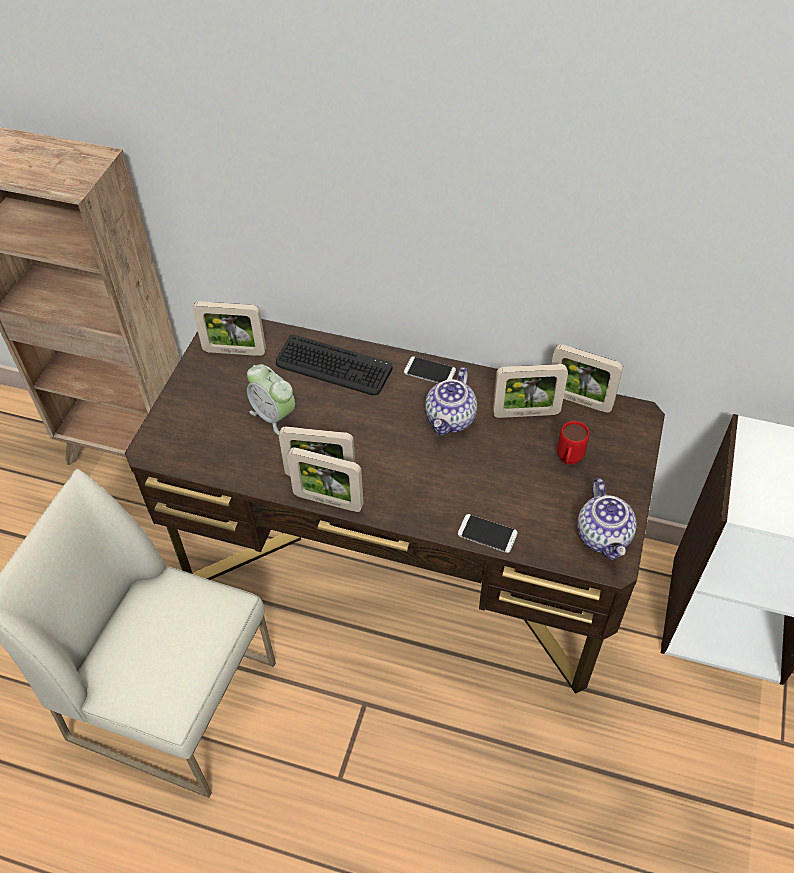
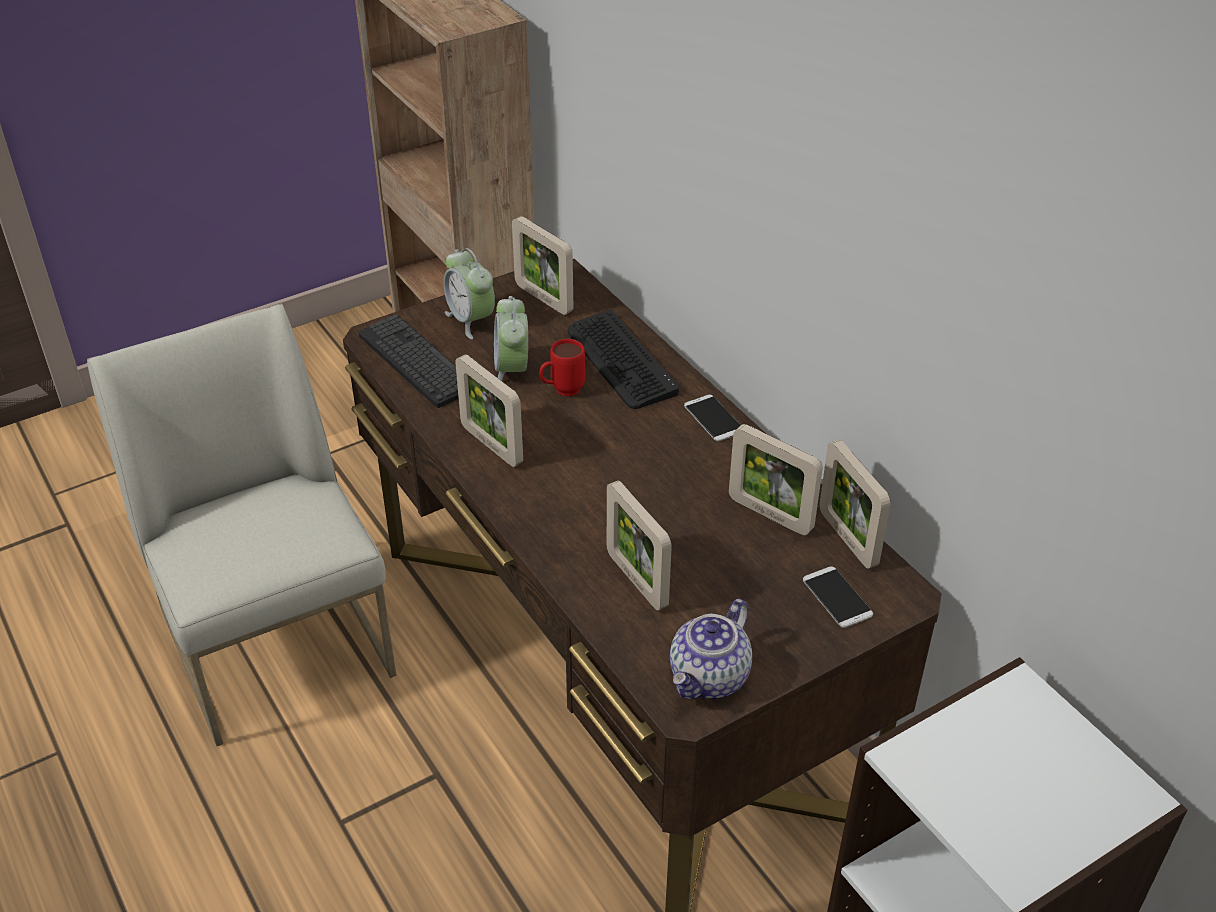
camera: 40 degrees right, 10 degrees down
picture frame [287,447,364,512] -> picture frame moved to [607,481,672,611]
teapot [425,367,477,435] -> none
phone [458,514,518,553] -> phone moved to [803,566,873,628]
red mug [557,421,589,465] -> red mug moved to [539,339,585,396]
none -> keyboard [358,315,459,408]
none -> alarm clock [444,248,495,339]

